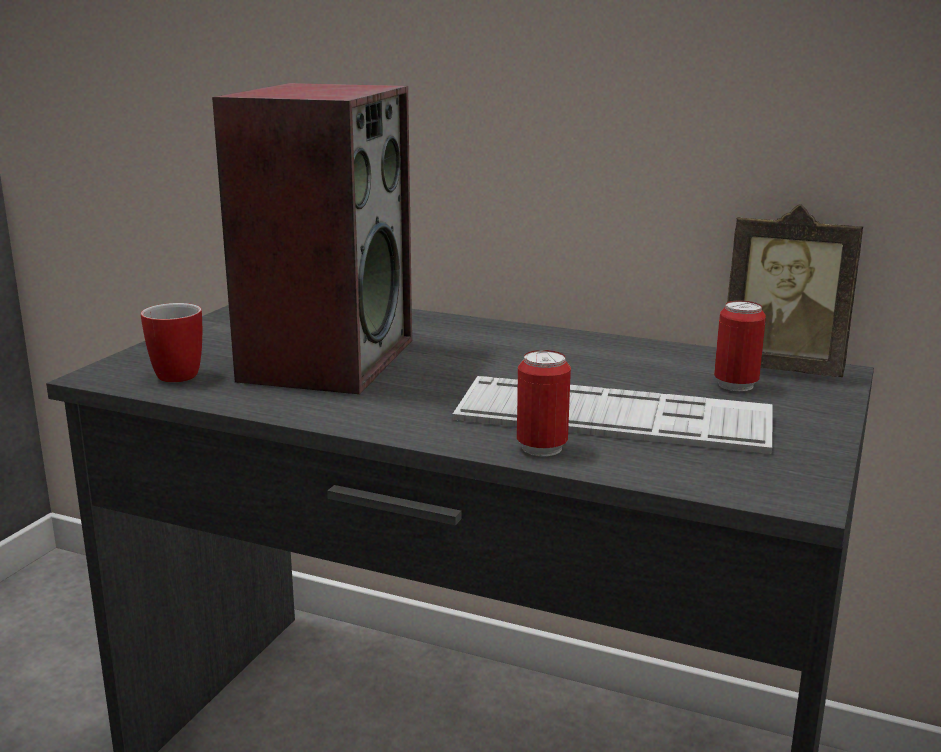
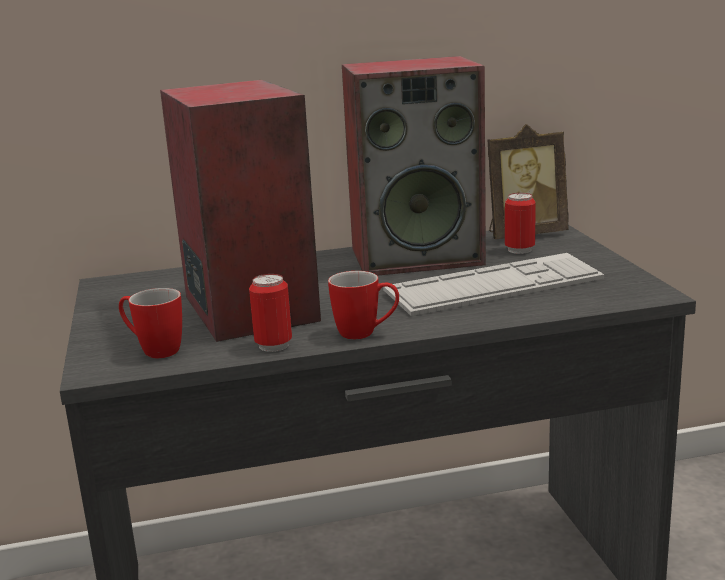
camera: 35 degrees left, 0 degrees up
can [517,350,571,456] -> can moved to [249,274,292,352]
none -> mug [328,271,399,339]
none -> speaker [342,56,486,276]

